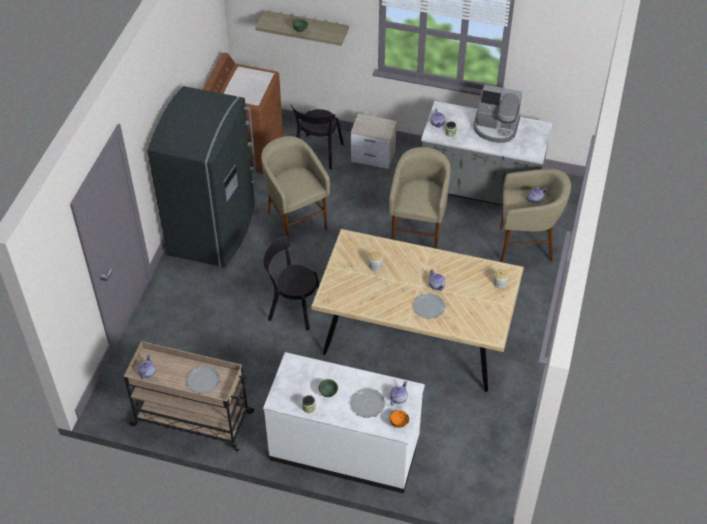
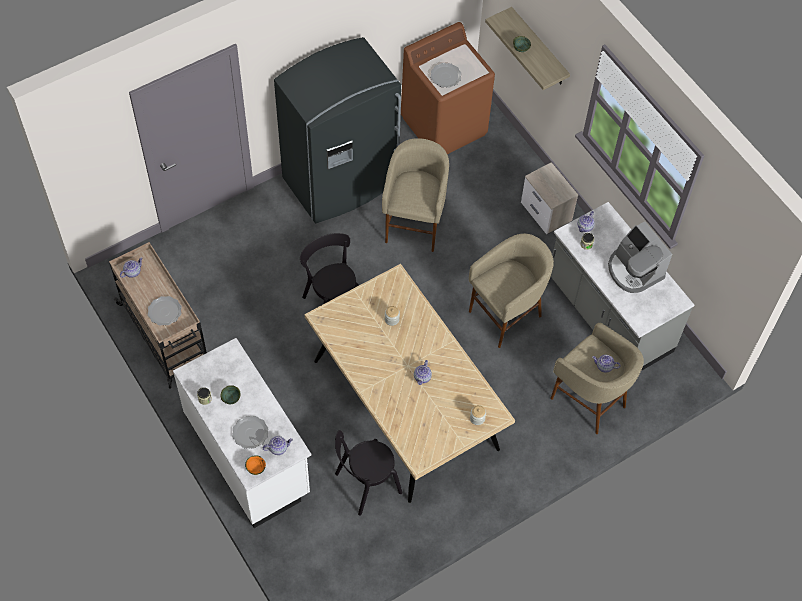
camera: 40 degrees right, 10 degrees up
black chair [291,105,344,170] -> black chair moved to [335,430,403,516]
plate [413,293,446,319] -> plate moved to [430,63,462,88]

